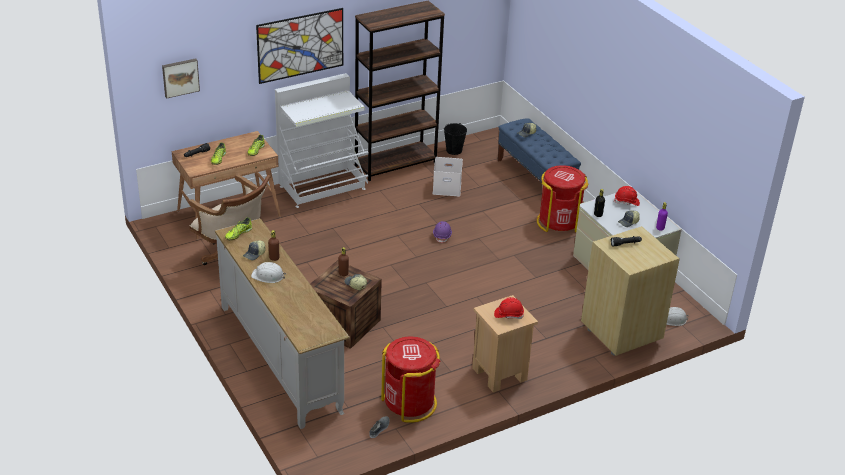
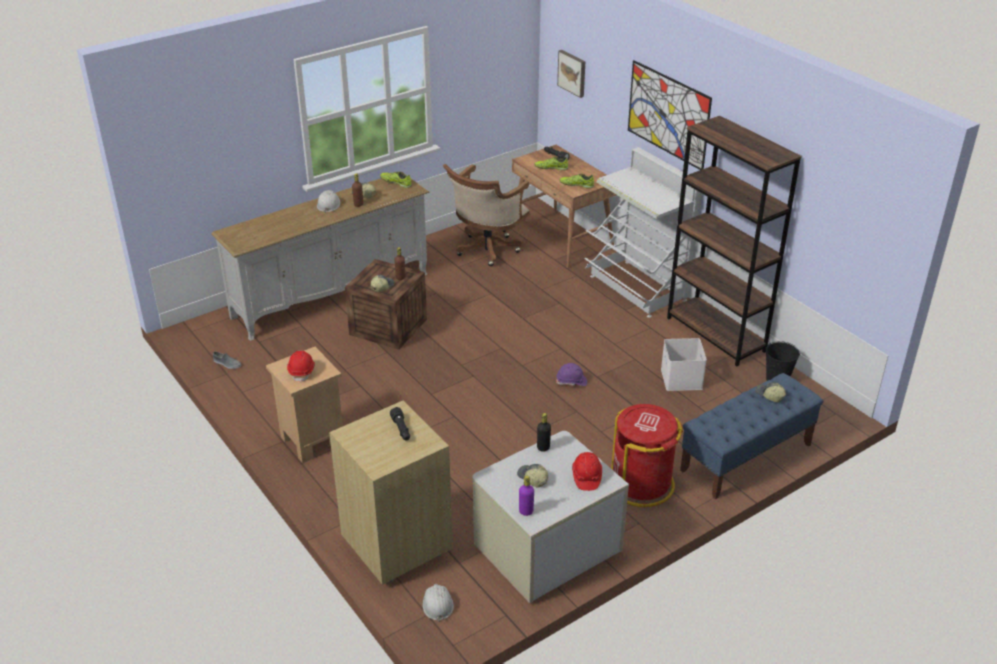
camera: 85 degrees right, 0 degrees up
red trash can [381,337,440,423] -> none

